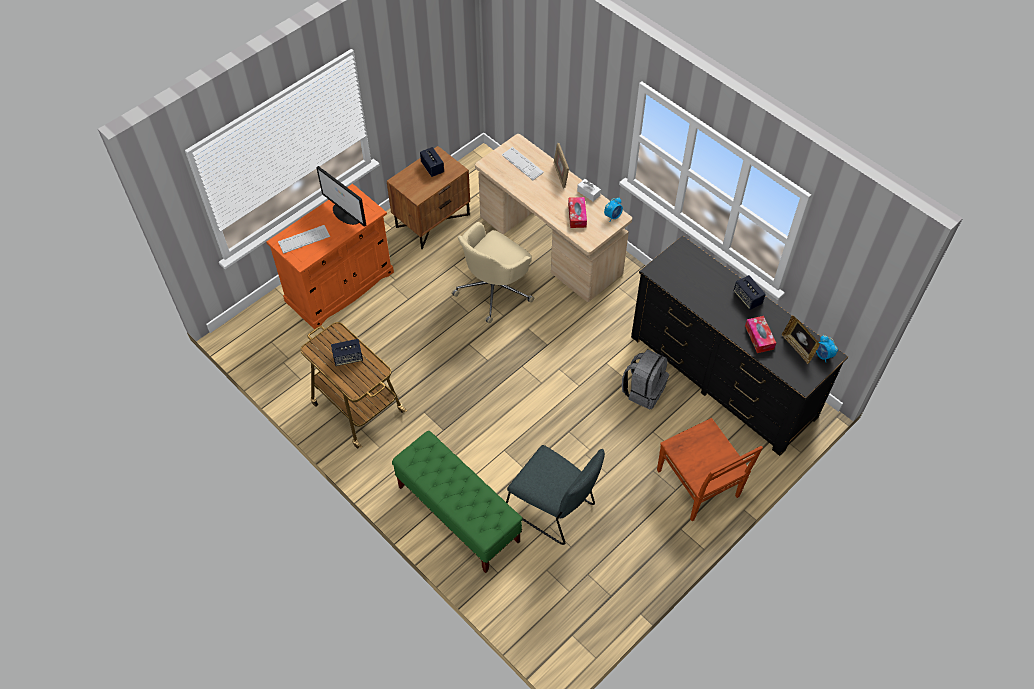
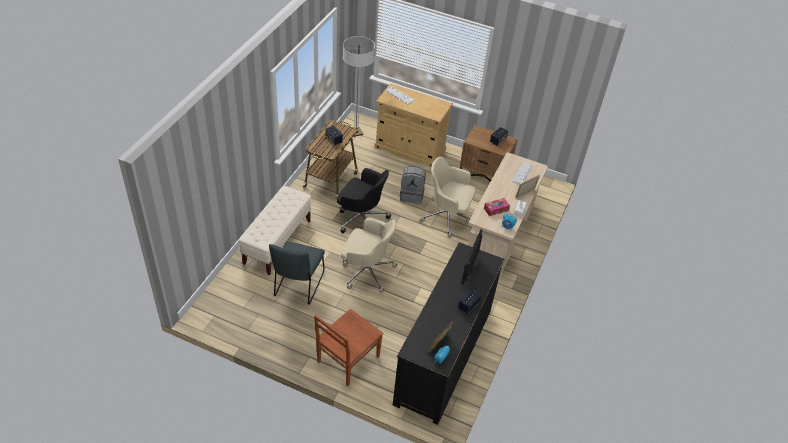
camera: 65 degrees right, 10 degrees down
orange cabinet [266,184,394,329] -> beige cabinet [375,83,453,168]
monitor [316,166,366,227] -> monitor moved to [461,229,482,285]
green bench [392,431,523,573] -> beige bench [239,186,311,275]
grey backpack [622,349,669,409] -> grey backpack moved to [400,167,426,204]
tissue box [745,316,776,353] -> none
none -> black office chair [337,168,391,234]
none -> beige office chair [341,218,398,293]
none -> floor lamp [343,36,375,137]

